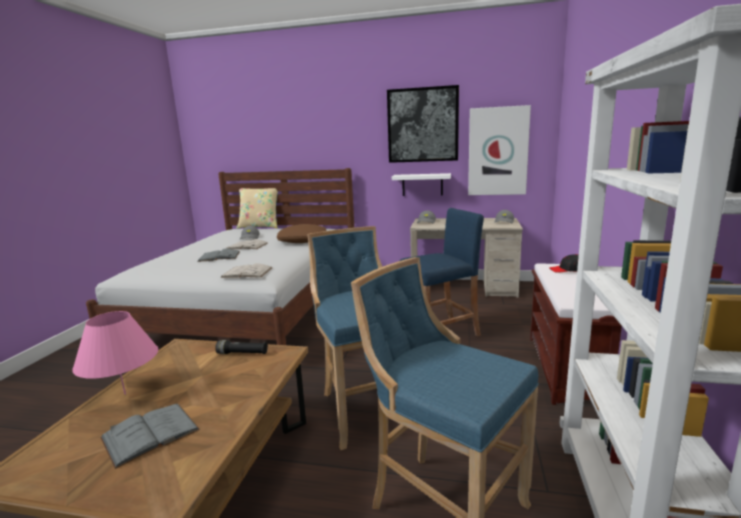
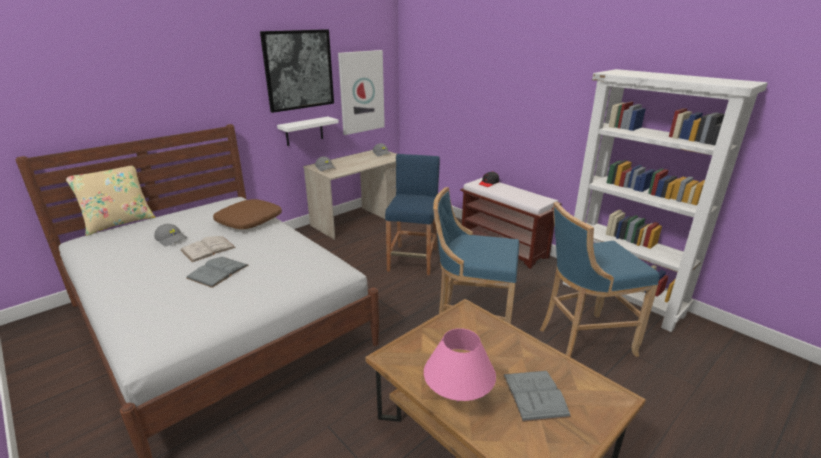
camera: 55 degrees left, 10 degrees up
black flashlight [215,340,268,354] -> none
white book [220,263,273,278] -> none

